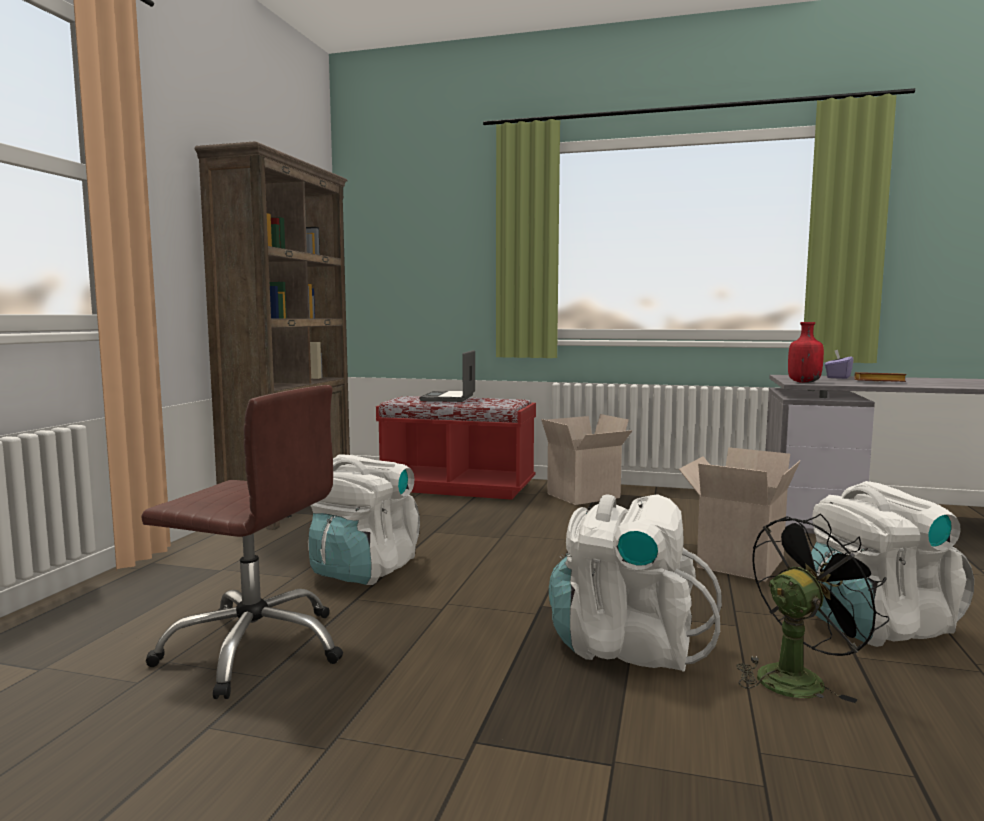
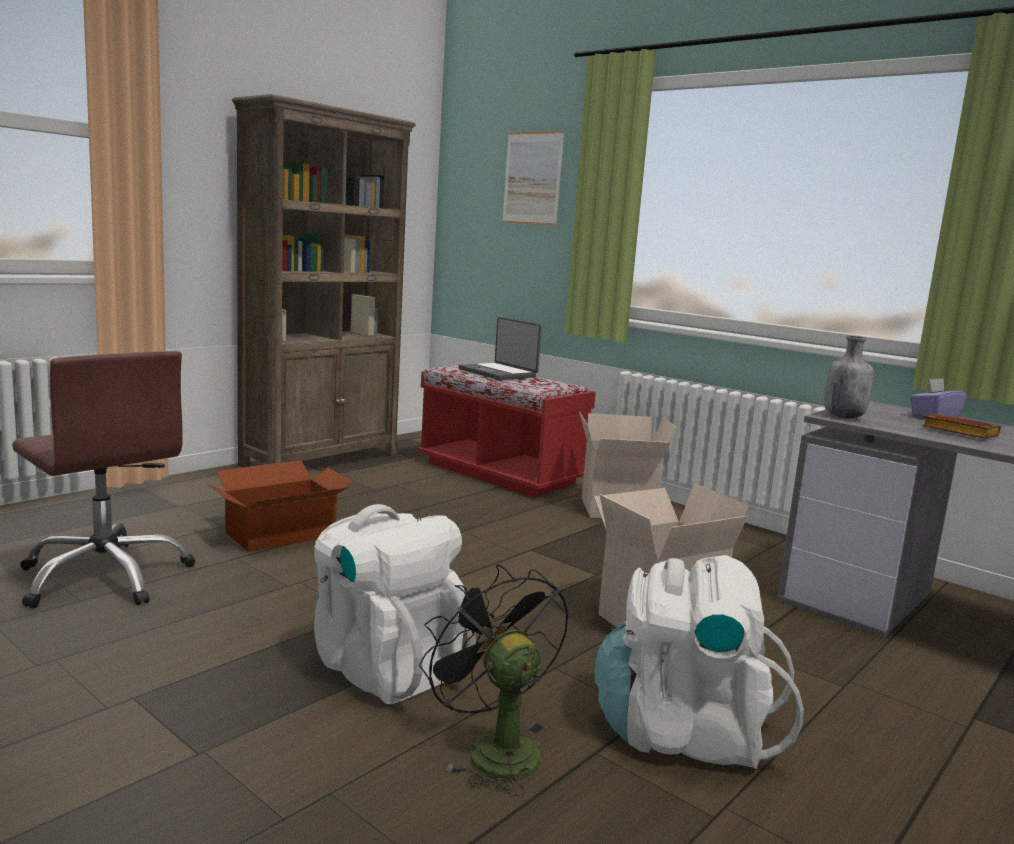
camera: 25 degrees right, 5 degrees up
white backpack [308,454,420,585] -> cardboard box [206,460,353,552]
laptop [419,350,475,402] -> laptop turned 75 degrees counterclockwise [459,317,542,380]
black fan [737,514,889,703] -> black fan turned 120 degrees counterclockwise [419,565,569,796]
red bottle [788,322,824,383] -> grey bottle [824,336,874,418]
none -> picture [502,131,565,226]

